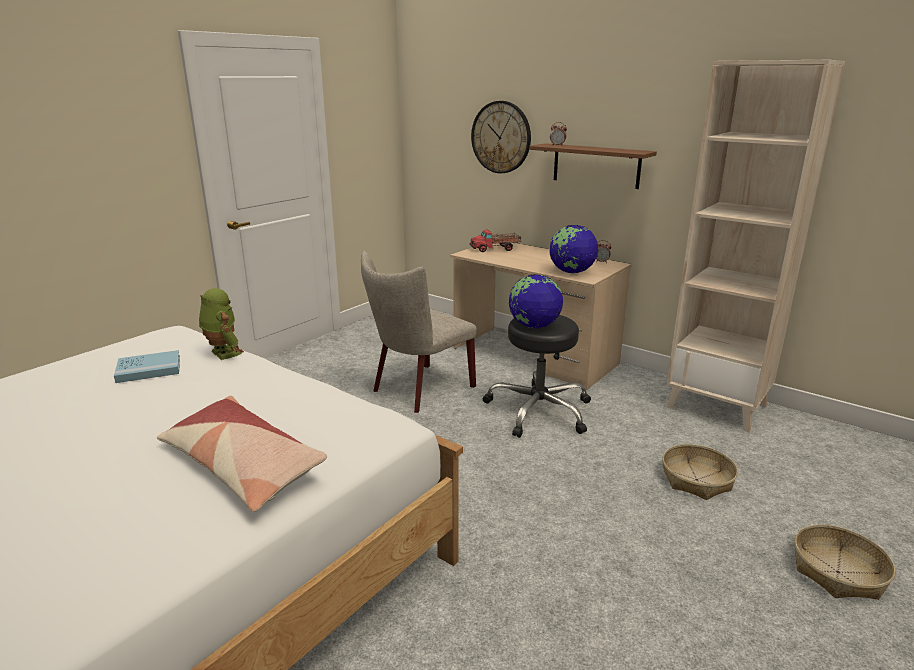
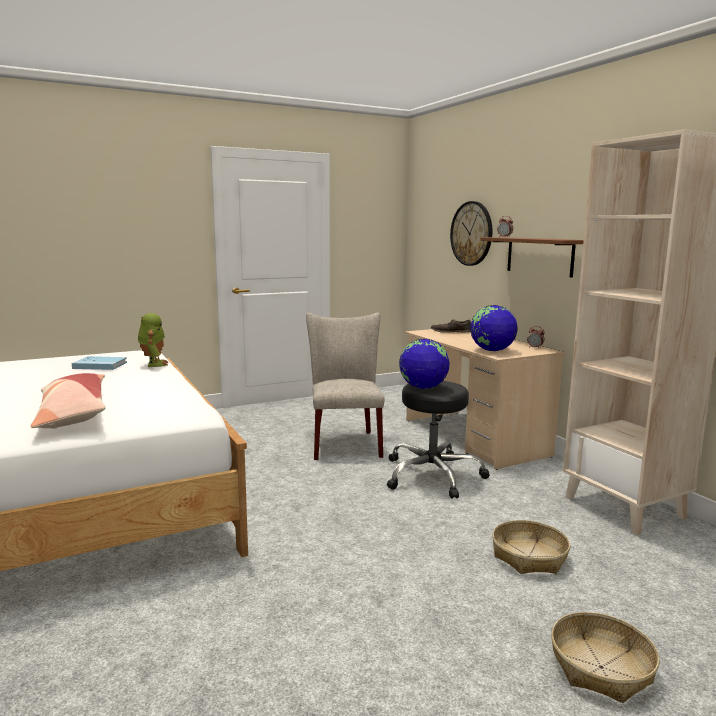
camera: 25 degrees right, 10 degrees down
beige chair [361,251,477,413] -> beige chair turned 105 degrees clockwise [306,312,385,460]
toy truck [469,230,521,252] -> brown shoe [431,320,471,333]

